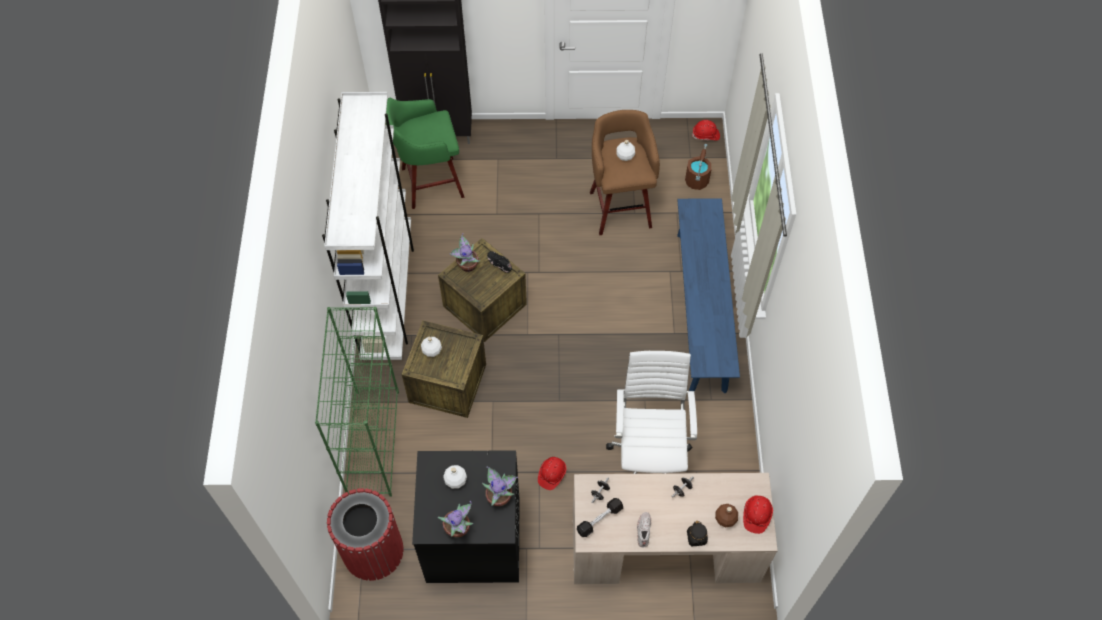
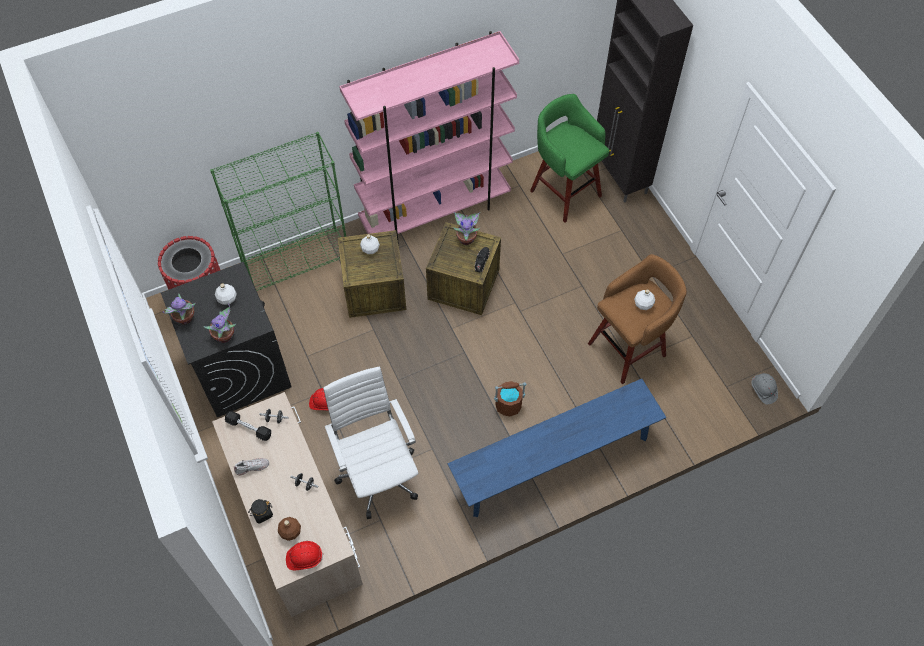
camera: 65 degrees right, 0 degrees up
white bookcase [322,92,414,360] -> pink bookcase [339,31,519,245]
white office chair [606,351,697,474] -> white office chair turned 90 degrees counterclockwise [323,366,418,519]
brown bucket [685,144,712,190] -> brown bucket moved to [494,381,526,417]
red hard hat [692,120,720,140] -> grey hard hat [751,373,778,405]

